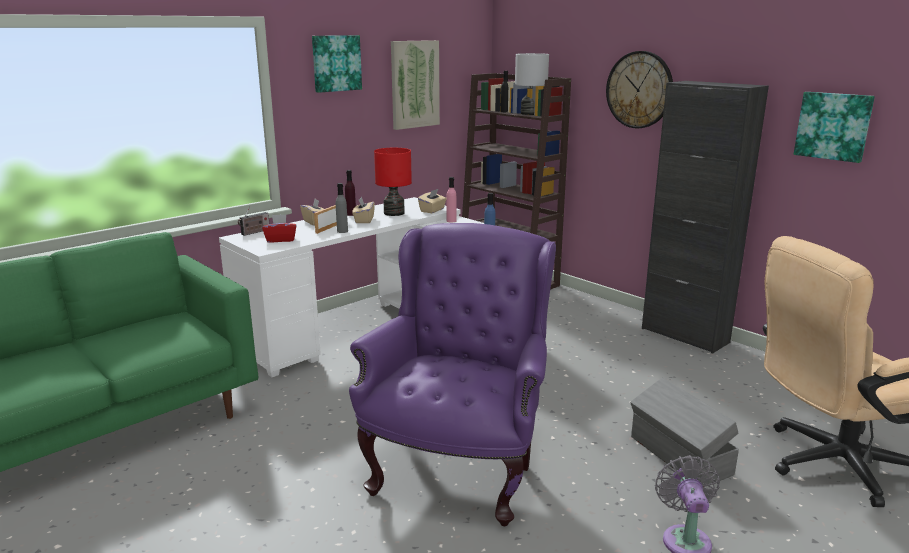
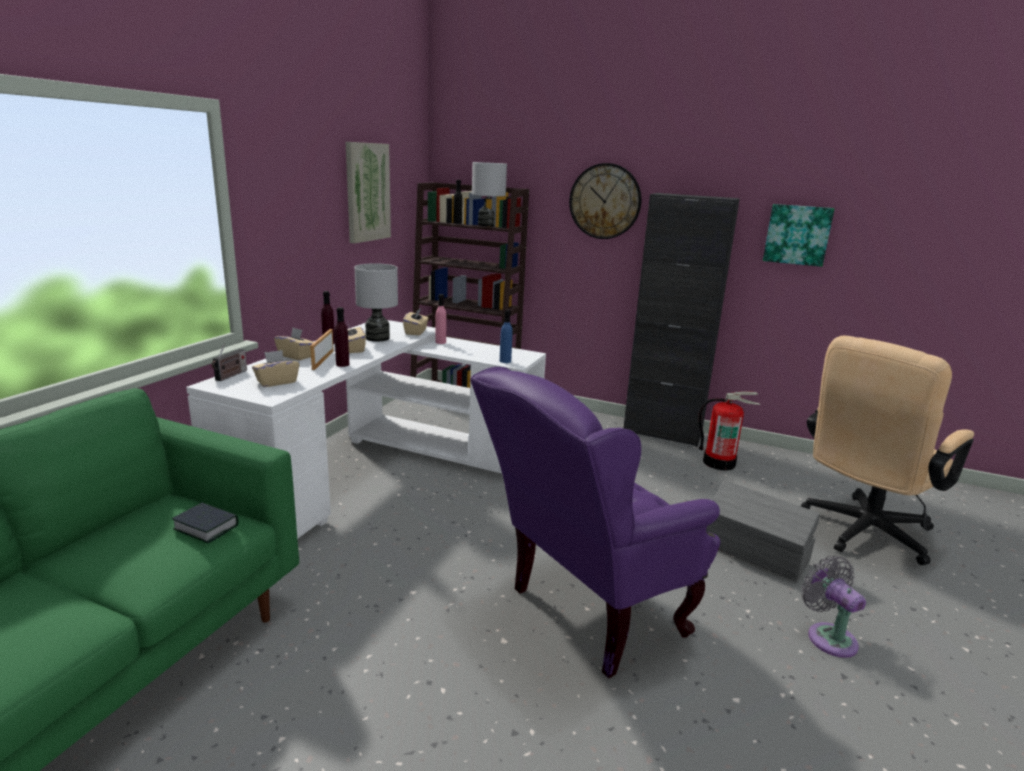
camera: 25 degrees left, 0 degrees up
red tissue box [262,214,297,243] -> beige tissue box [252,350,300,387]
picture [312,35,362,93] -> none
grey bottle [336,183,348,233] -> purple bottle [335,307,349,367]
purple armchair [349,223,556,526] -> purple armchair turned 120 degrees counterclockwise [470,367,720,678]
red table lamp [374,148,412,216] -> grey table lamp [354,263,398,341]
none -> book [172,503,238,543]
none -> fire extinguisher [699,391,760,470]

